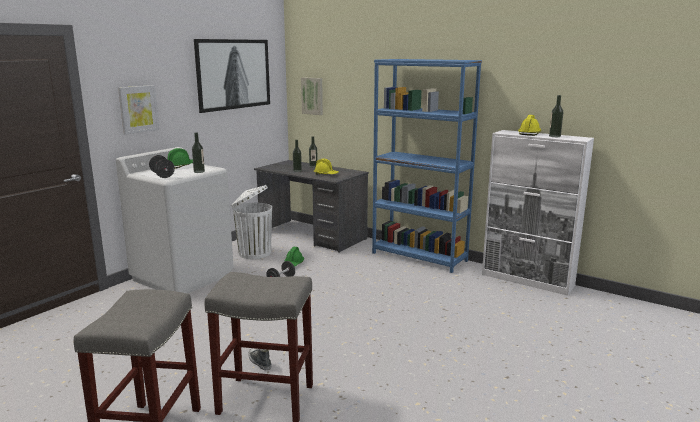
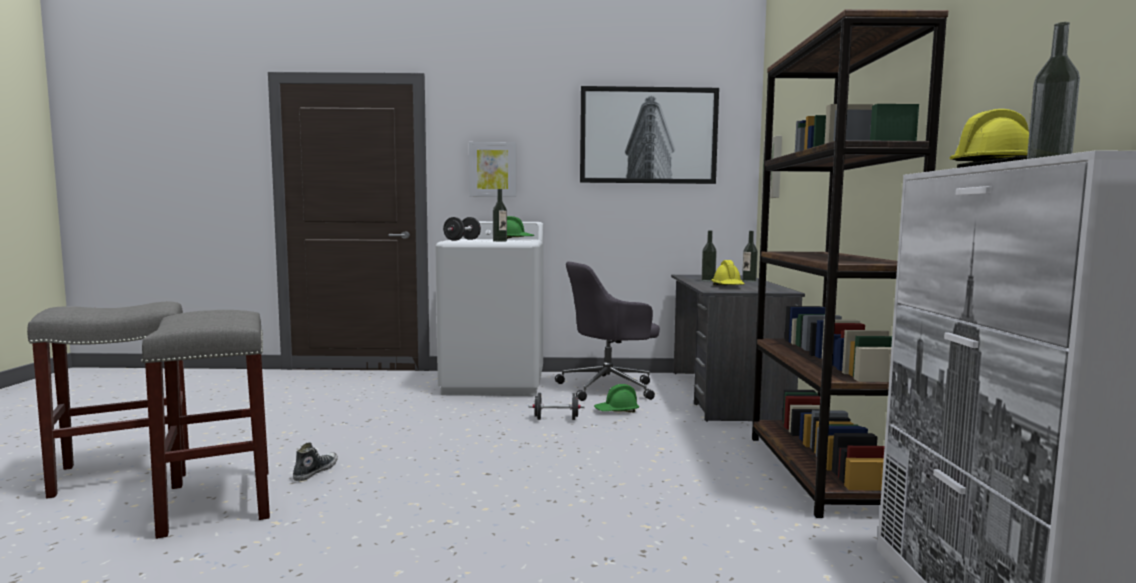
camera: 55 degrees right, 10 degrees down
white trash can [231,185,272,259] -> grey office chair [555,261,660,401]
blue bookcase [372,59,482,273] -> brown bookcase [752,9,948,518]

